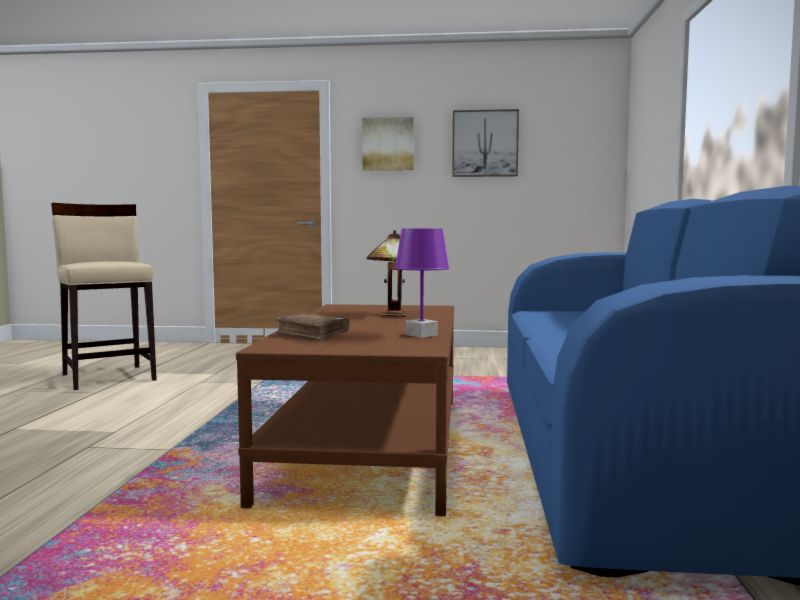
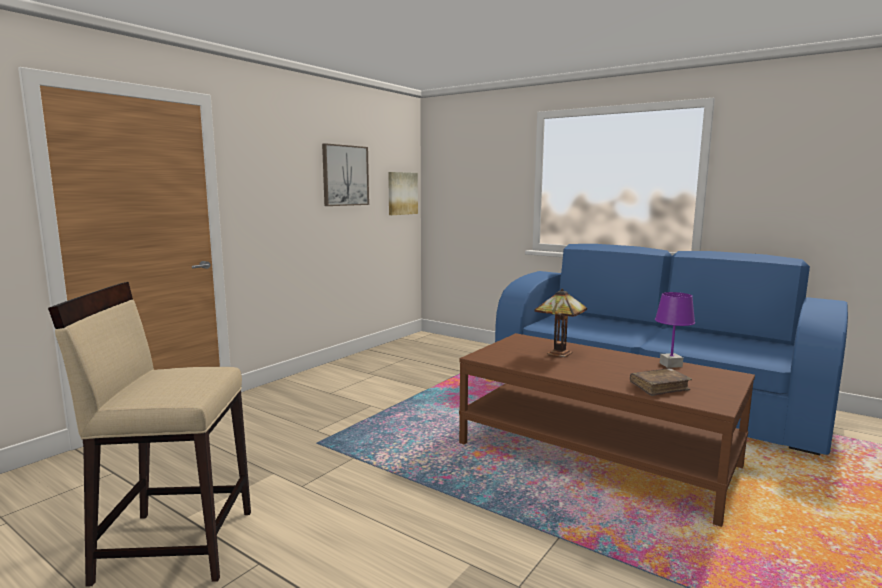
camera: 60 degrees left, 5 degrees up
picture [362,117,414,170] -> picture moved to [388,172,418,215]

